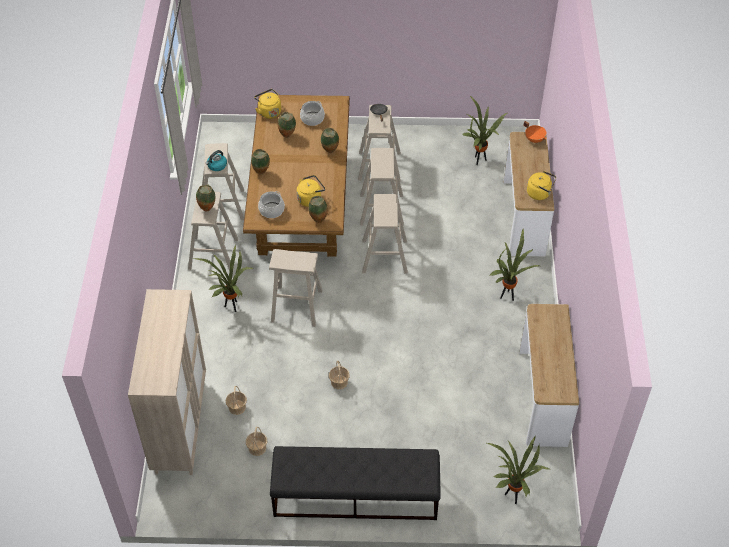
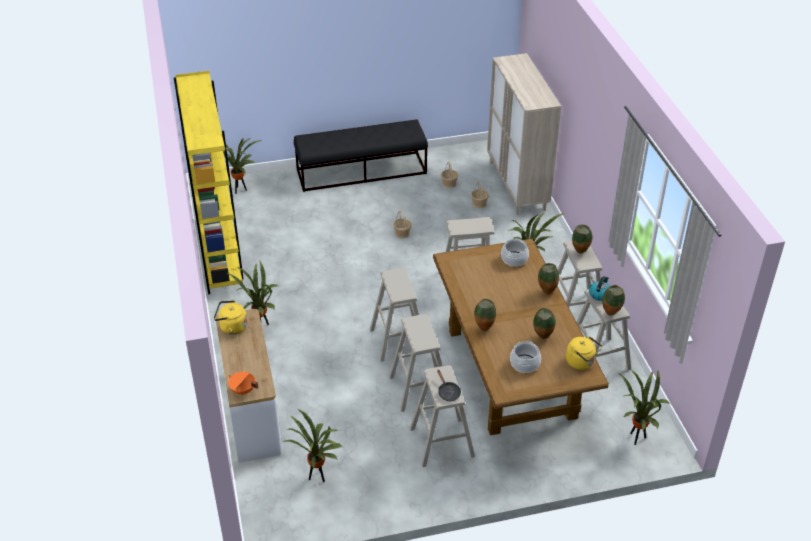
camera: 165 degrees right, 10 degrees down
yellow kettle [297,175,325,207] -> none
vase [308,196,328,223] -> vase moved to [602,285,625,315]
console table [519,304,579,447] -> yellow bookcase [174,71,244,295]
none -> potted plant [619,370,670,445]

